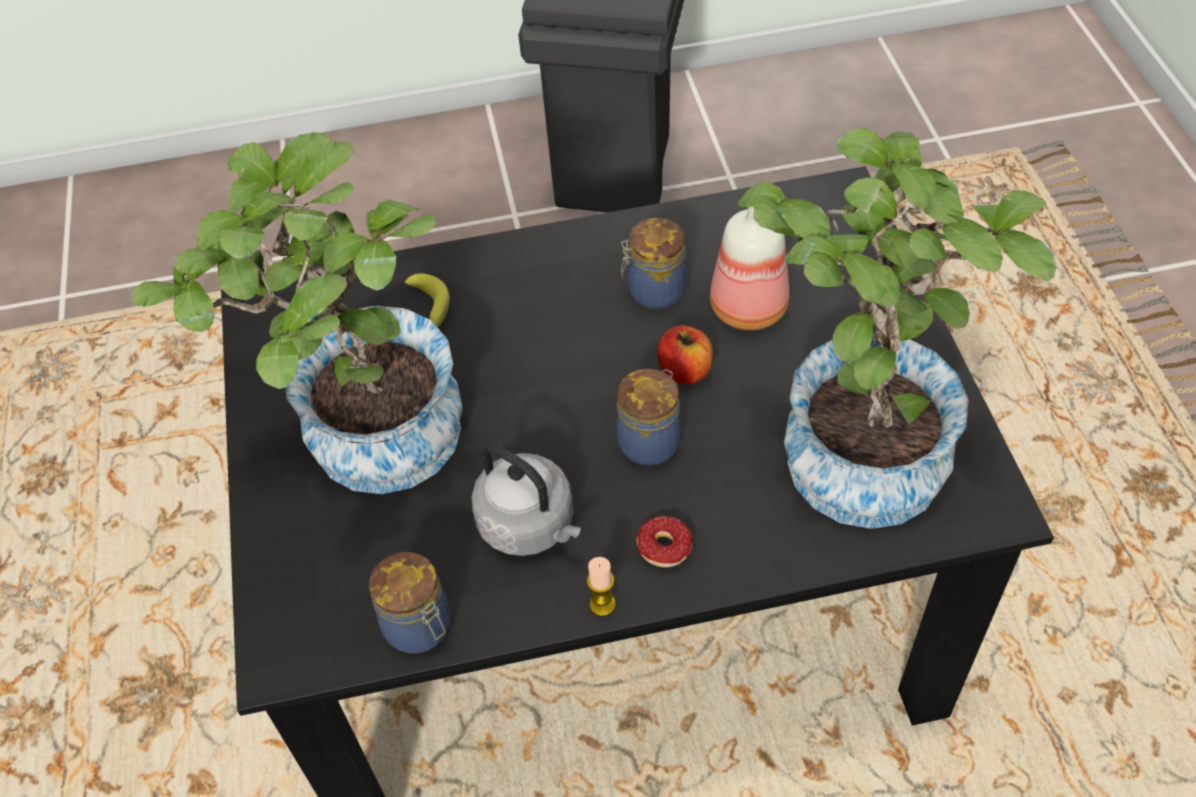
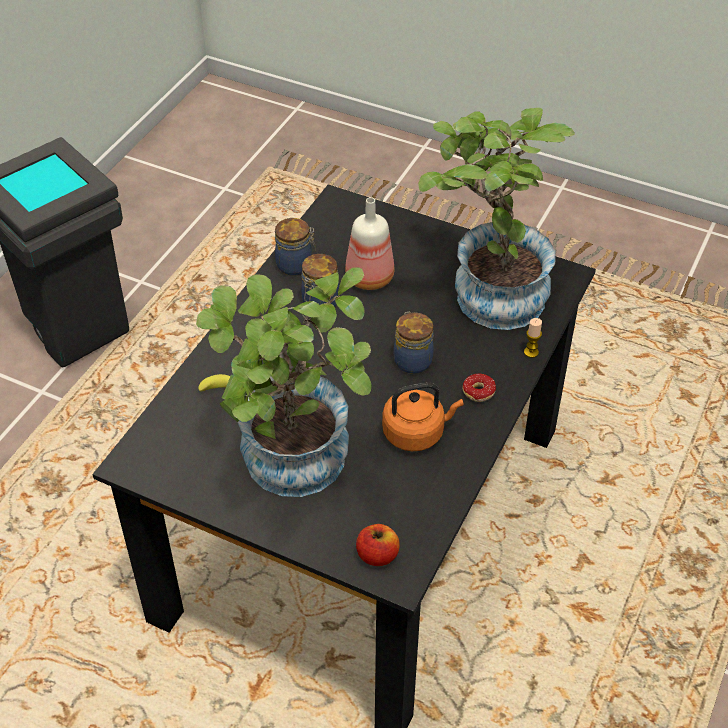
camera: 55 degrees left, 5 degrees down
jar [369,552,451,654] -> jar moved to [275,218,316,276]
grey kettle [471,444,581,556] -> orange kettle [382,382,464,451]
candle [587,557,616,617] -> candle moved to [524,318,542,358]
apple [657,325,713,384] -> apple moved to [356,524,400,566]

